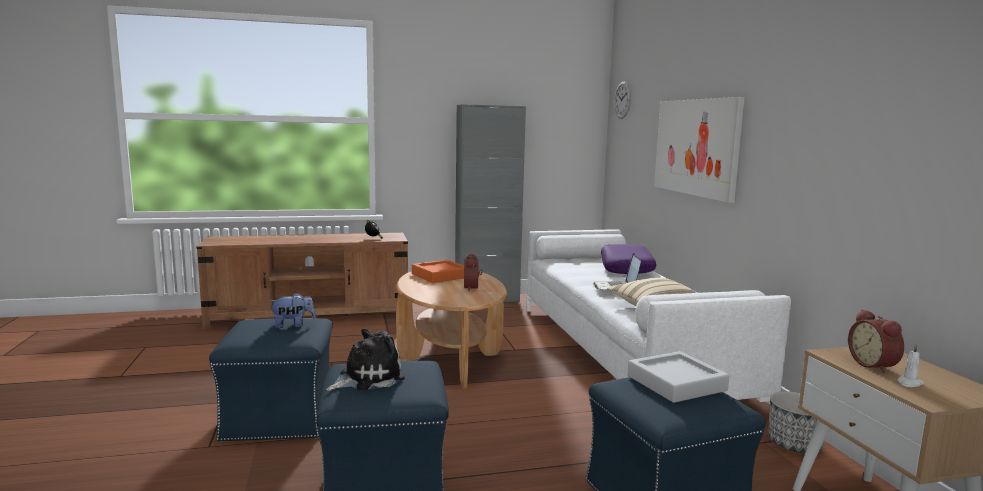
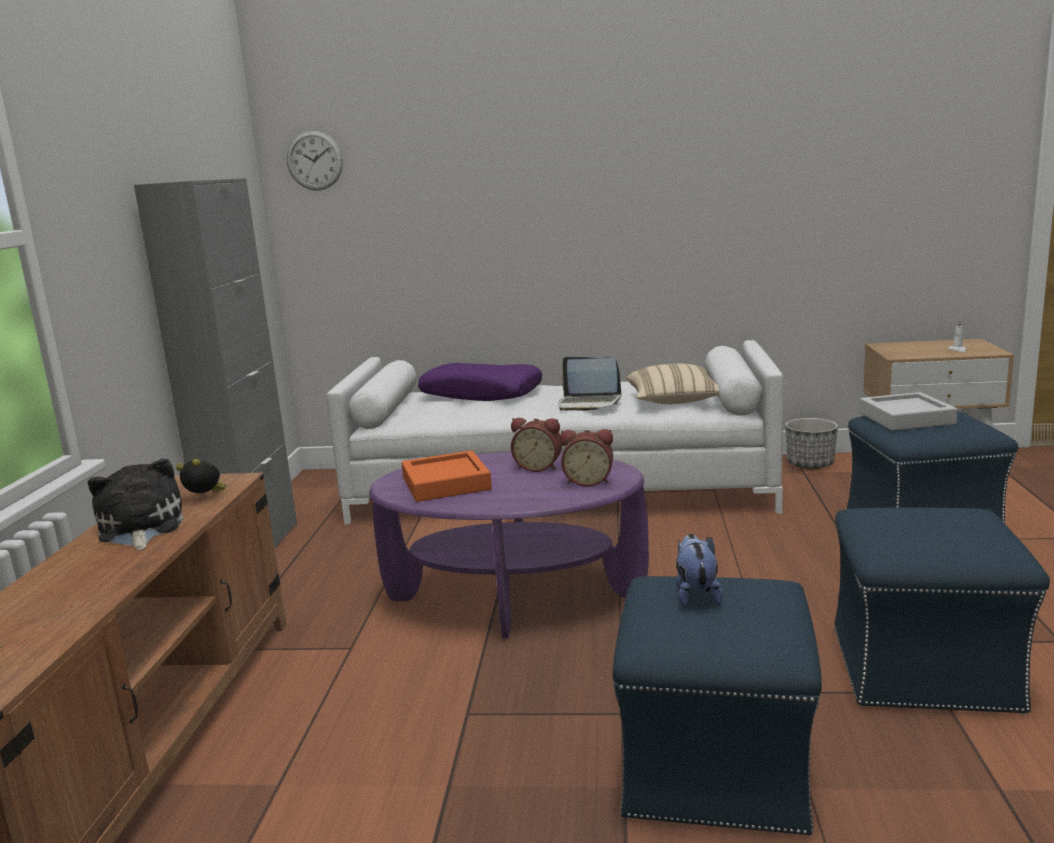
camera: 70 degrees left, 5 degrees up
plush toy [326,328,405,391] -> plush toy moved to [88,458,184,550]
brown coffee table [396,271,507,388] -> purple coffee table [369,452,649,638]
picture [654,97,745,203] -> none
alarm clock [848,309,904,373] -> alarm clock moved to [560,429,613,486]

